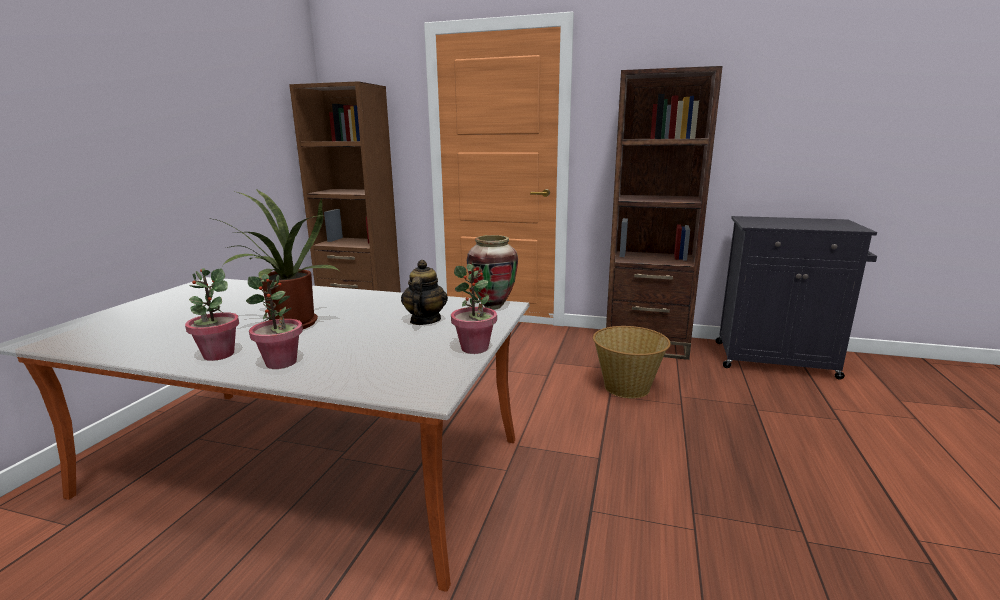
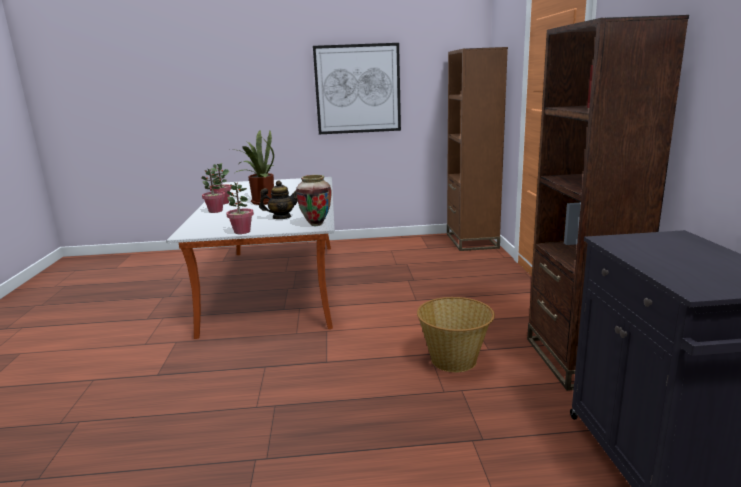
camera: 70 degrees right, 0 degrees up
none -> picture [313,43,401,134]

